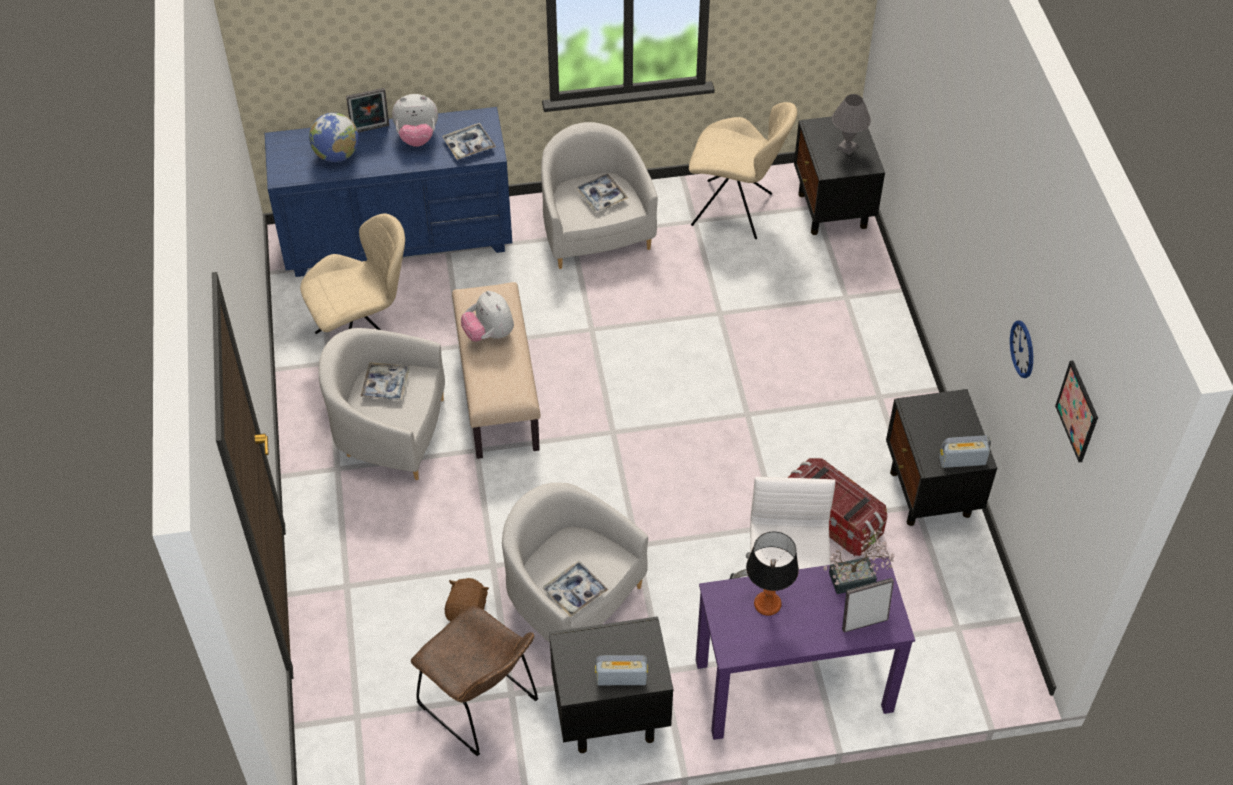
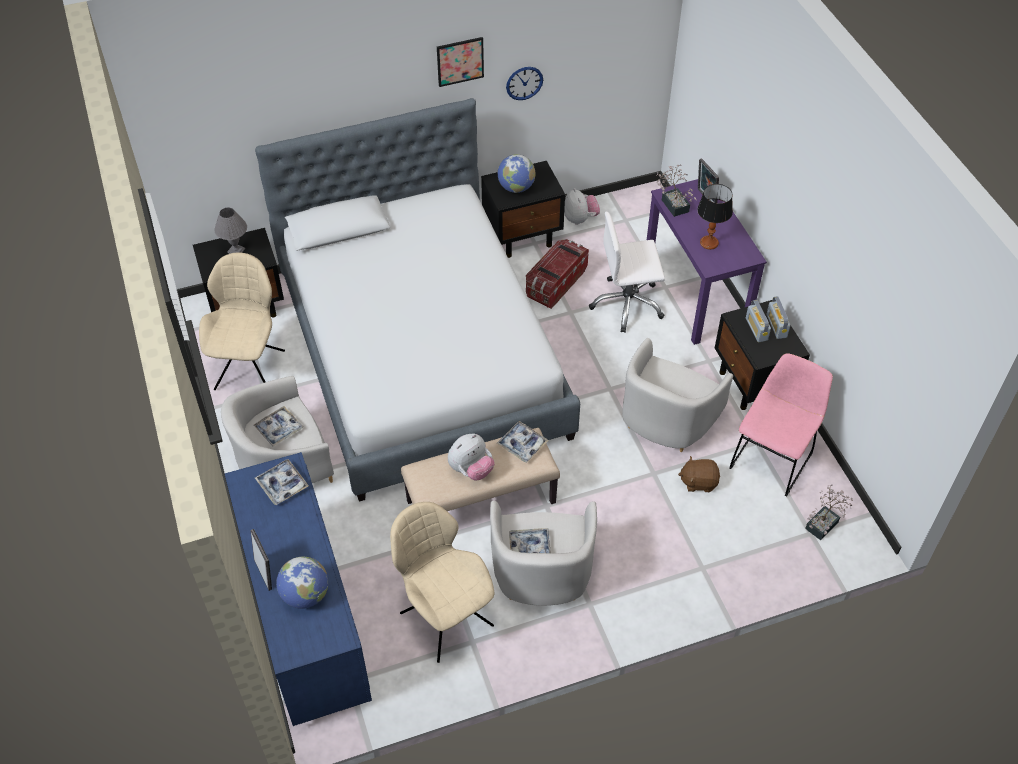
camera: 100 degrees left, 0 degrees up
plush toy [392,94,438,147] -> plush toy moved to [564,188,600,225]
brown chair [411,606,538,756] -> pink chair [729,353,833,497]
tray [542,561,608,617] -> tray moved to [497,421,548,462]
radio [939,436,991,468] -> radio moved to [746,300,771,342]
picture [1055,361,1098,462] -> picture moved to [437,37,484,87]
none -> bed [255,98,580,502]
none -> globe [498,154,535,193]
none -> potted plant [805,484,853,540]

